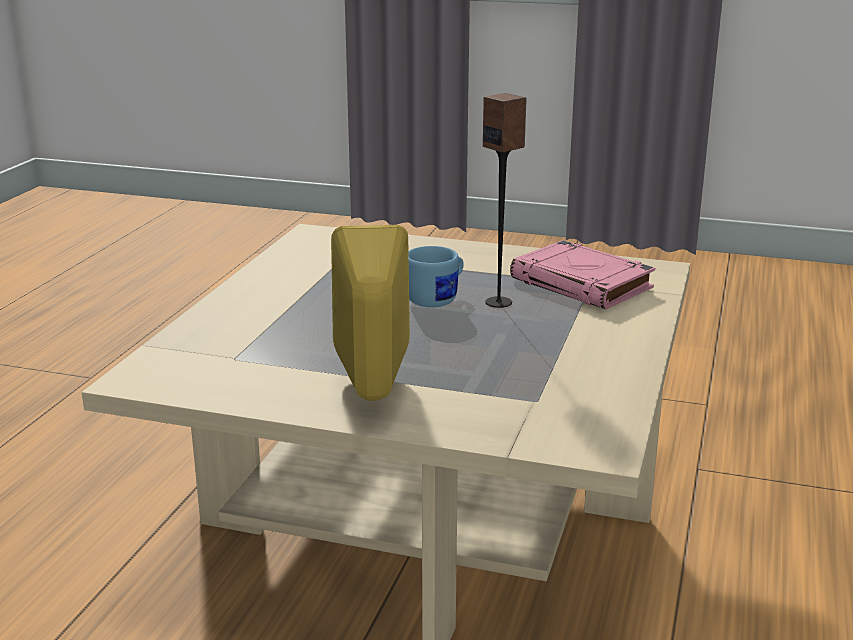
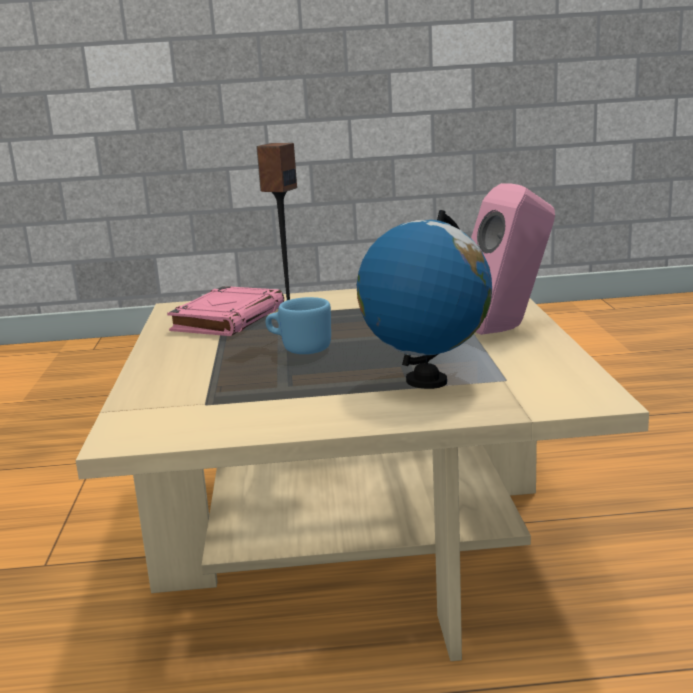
camera: 110 degrees left, 5 degrees down
yellow speaker [331,225,410,401] -> pink speaker [471,183,555,335]
none -> globe [357,210,492,389]

